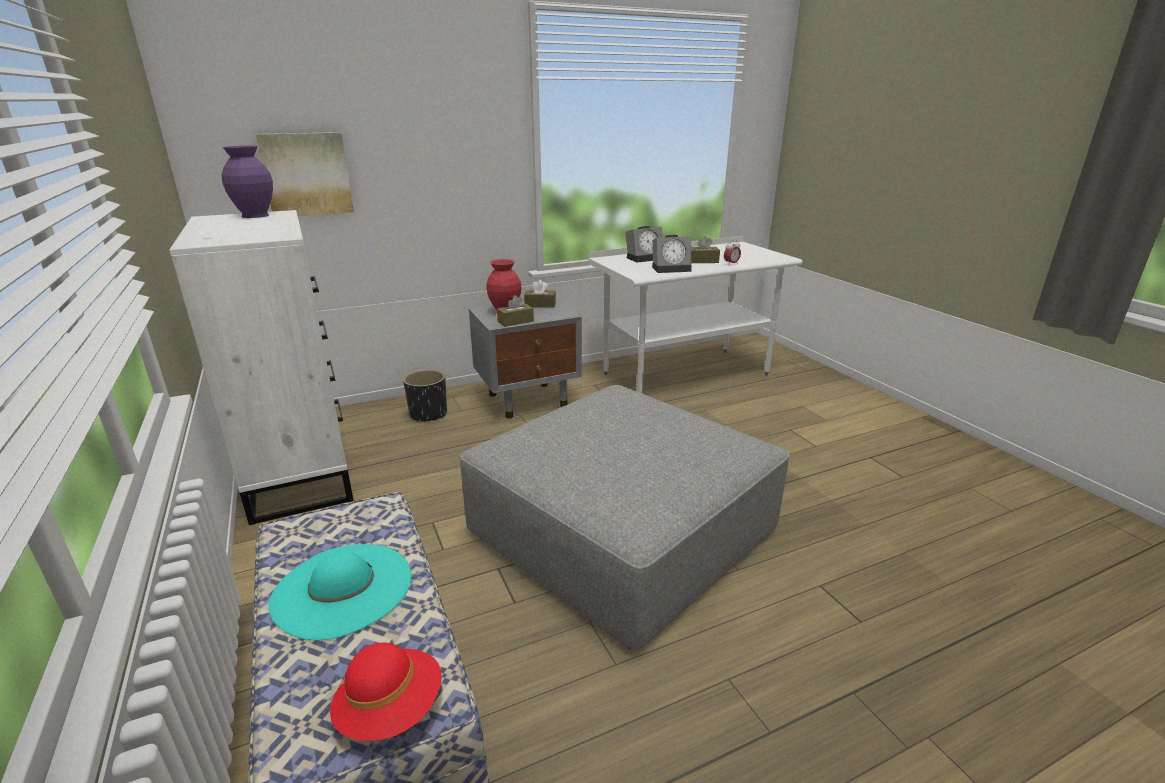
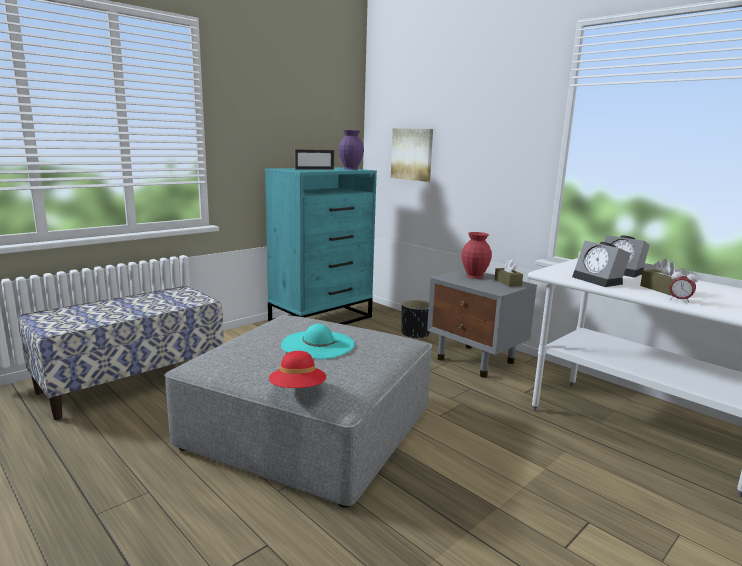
camera: 70 degrees right, 10 degrees down
white dresser [169,210,354,525] -> turquoise dresser [265,167,377,325]
turquoise hat [268,544,411,640] -> turquoise hat moved to [281,324,355,359]
red hat [330,643,442,741] -> red hat moved to [269,351,326,388]
brown tissue box [497,295,534,327] -> none
none -> picture frame [295,149,334,170]

